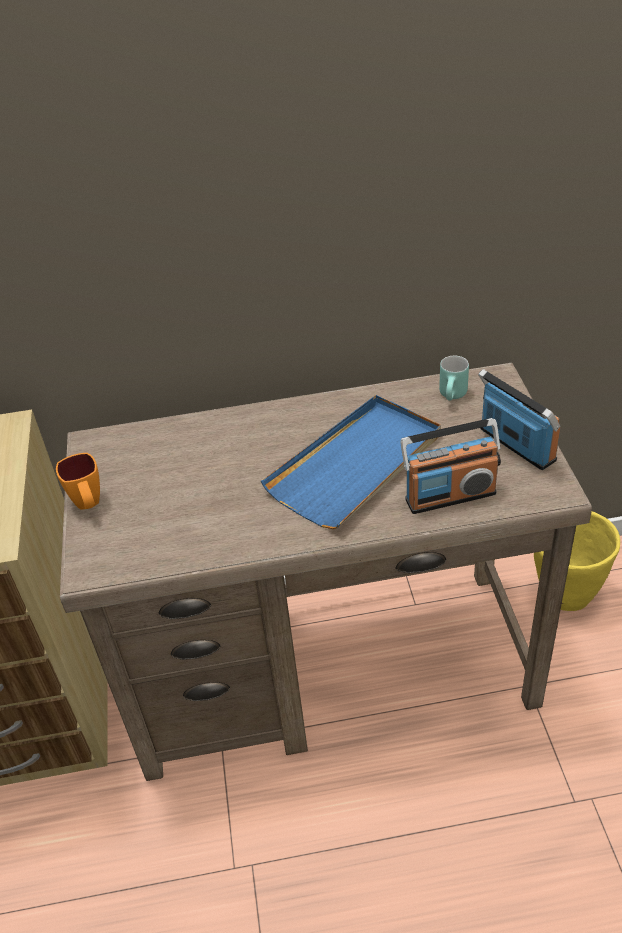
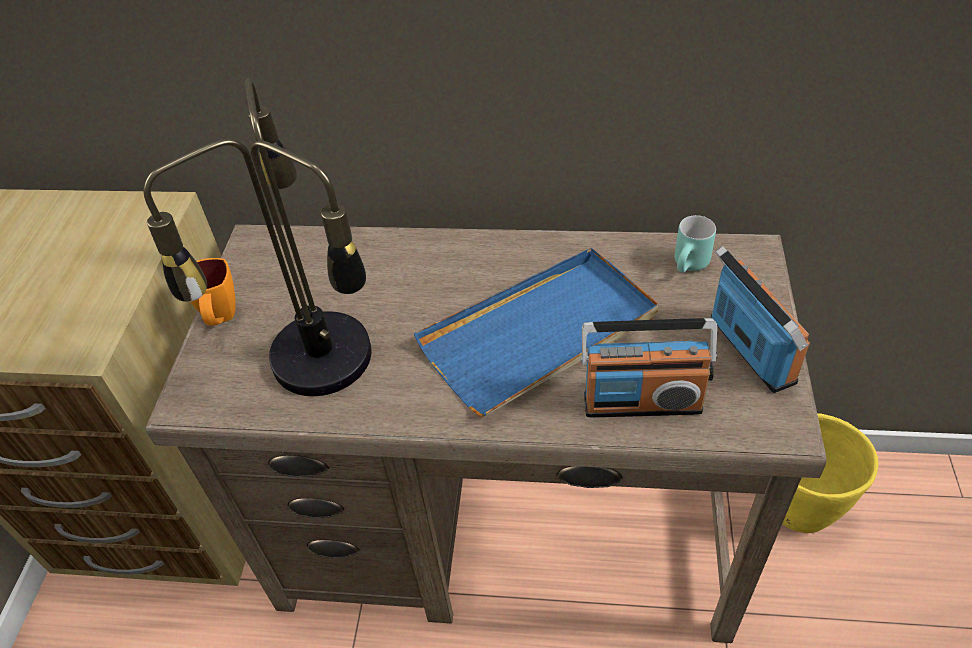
camera: 15 degrees right, 5 degrees up
none -> table lamp [144,78,372,396]

